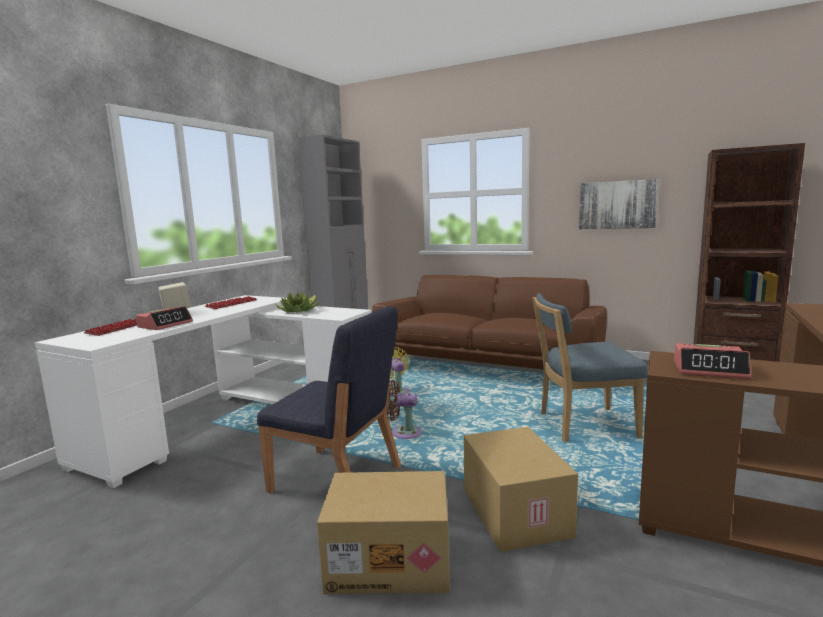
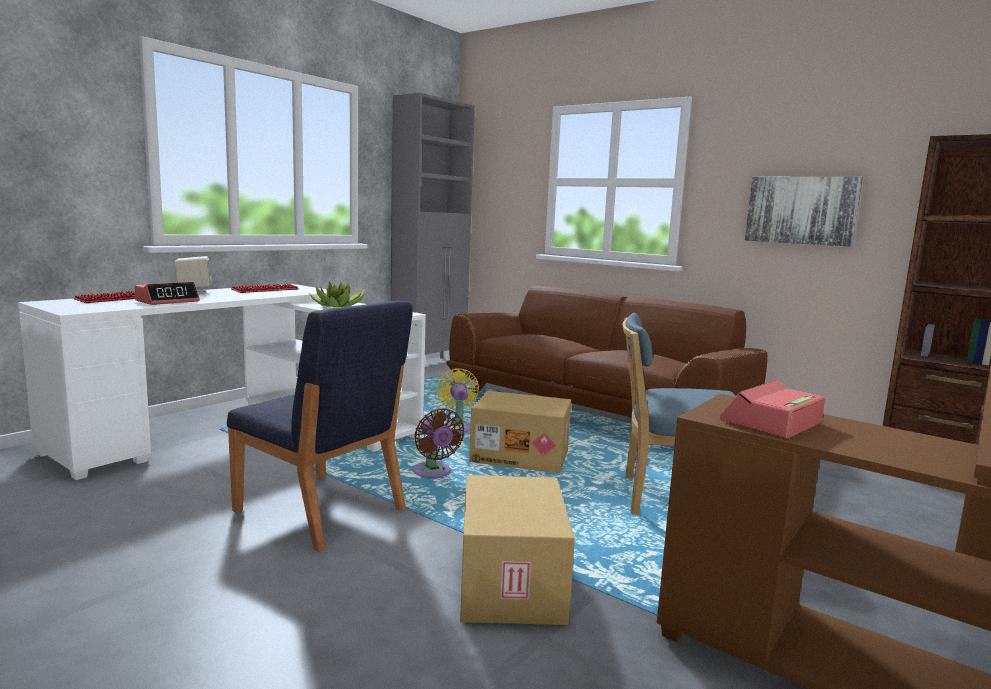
camera: 10 degrees right, 0 degrees up
cardboard box [317,471,450,594] -> cardboard box moved to [469,391,571,473]
brown fan [387,380,422,439] -> brown fan turned 135 degrees counterclockwise [413,408,465,478]
alarm clock [674,343,751,379] -> alarm clock turned 105 degrees clockwise [720,380,825,438]

